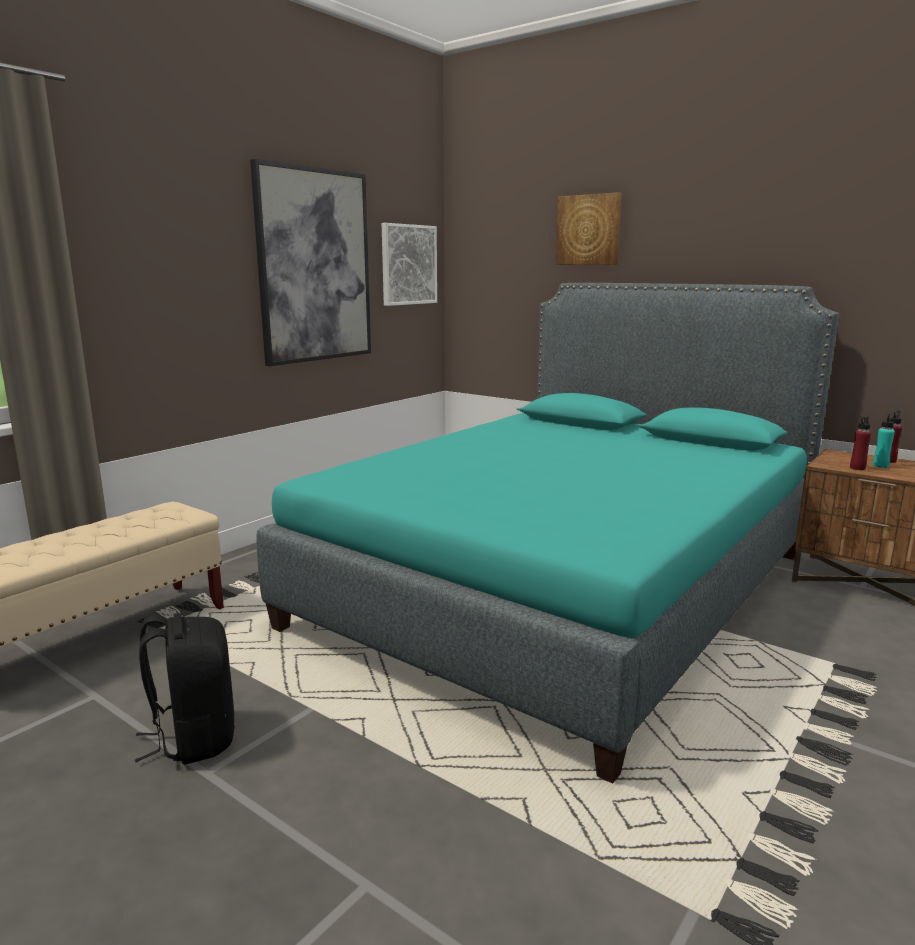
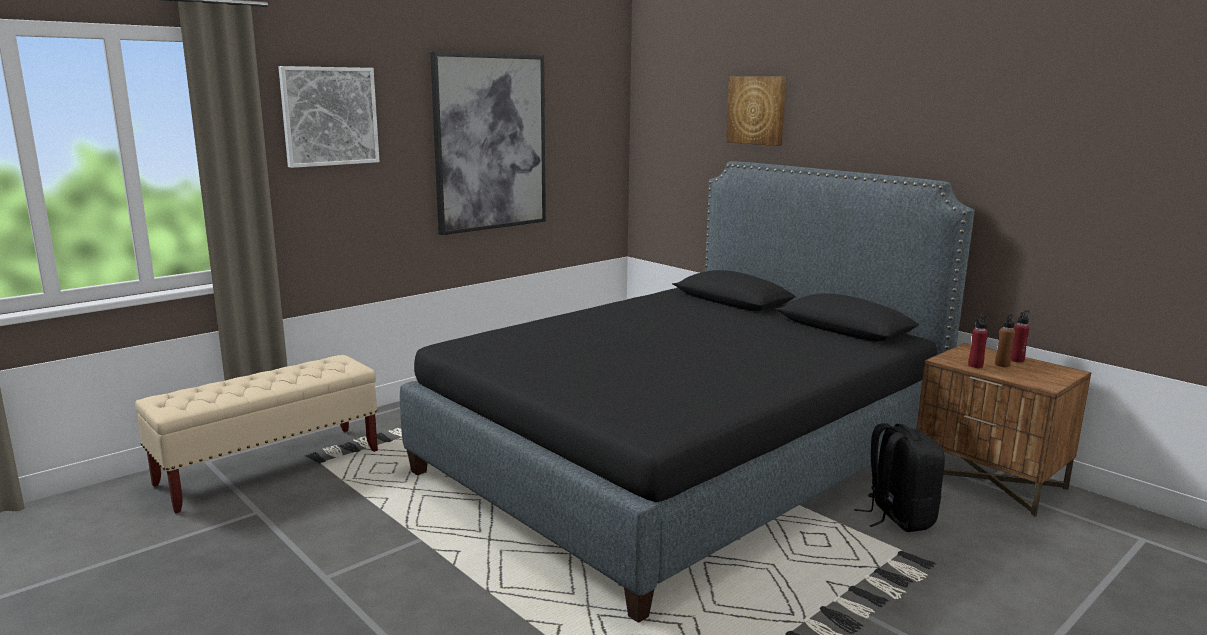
camera: 10 degrees right, 0 degrees up
black backpack [135,613,235,765] -> black backpack moved to [854,423,945,532]
turquoise bed [257,283,839,784] -> black bed [400,161,975,623]
picture [382,223,437,306] -> picture moved to [278,66,380,168]
turquoise bottle [873,414,895,468] -> brown bottle [995,314,1015,367]

